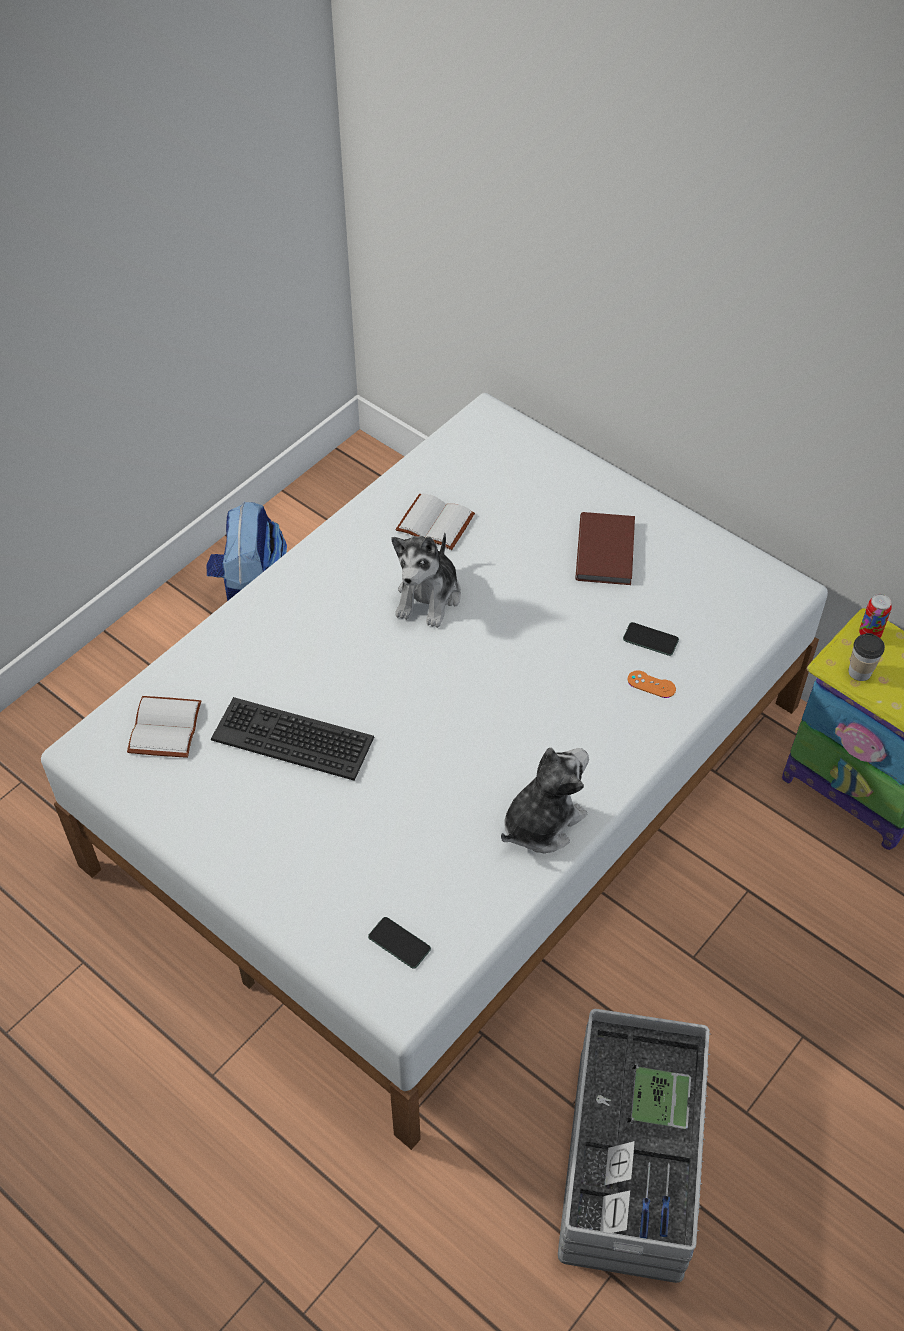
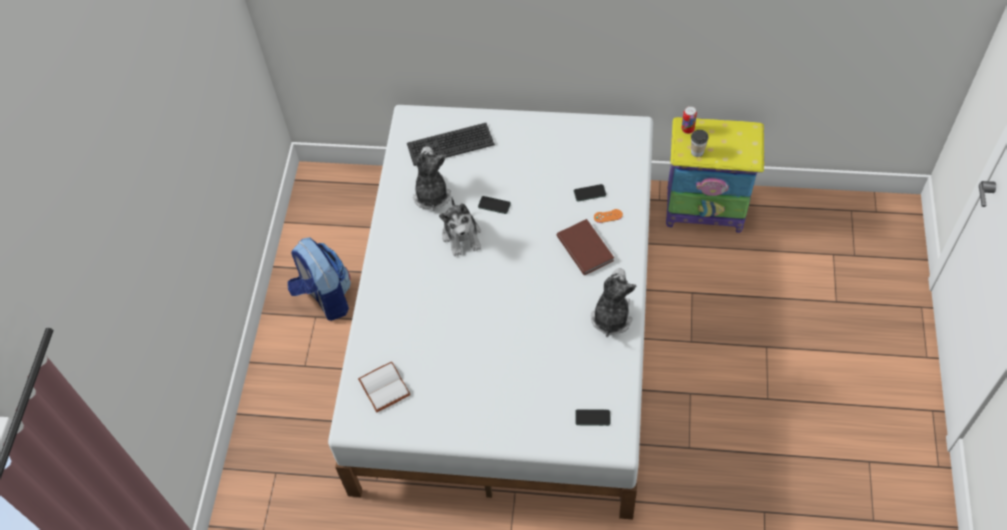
camera: 30 degrees left, 5 degrees up
keyboard [211,697,374,781] -> keyboard moved to [407,123,495,166]
white book [395,493,475,550] -> plush toy [413,146,451,211]
grey storage box [558,1009,711,1283] -> none
brown book [575,512,635,585] -> brown book moved to [557,219,614,275]
none -> phone [478,196,511,214]

